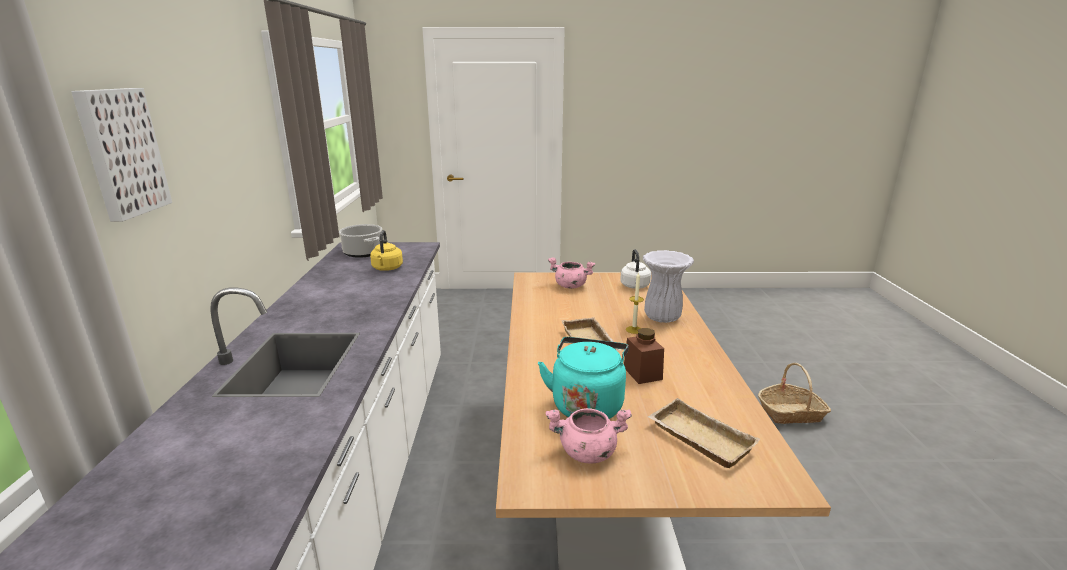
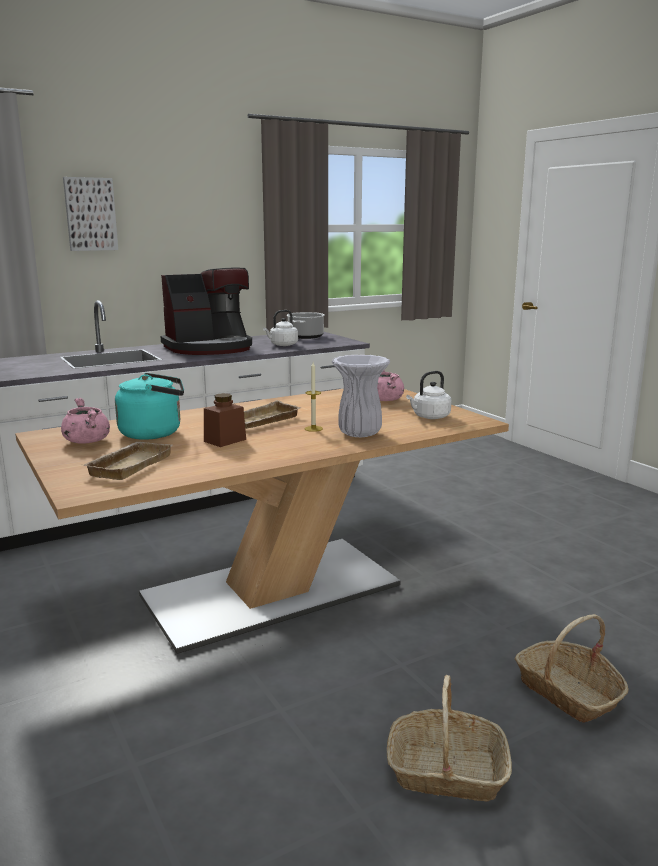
camera: 60 degrees right, 5 degrees down
yellow kettle [370,230,403,271] -> white kettle [263,310,298,346]
none -> coffee machine [160,268,252,355]
none -> basket [387,675,512,802]

